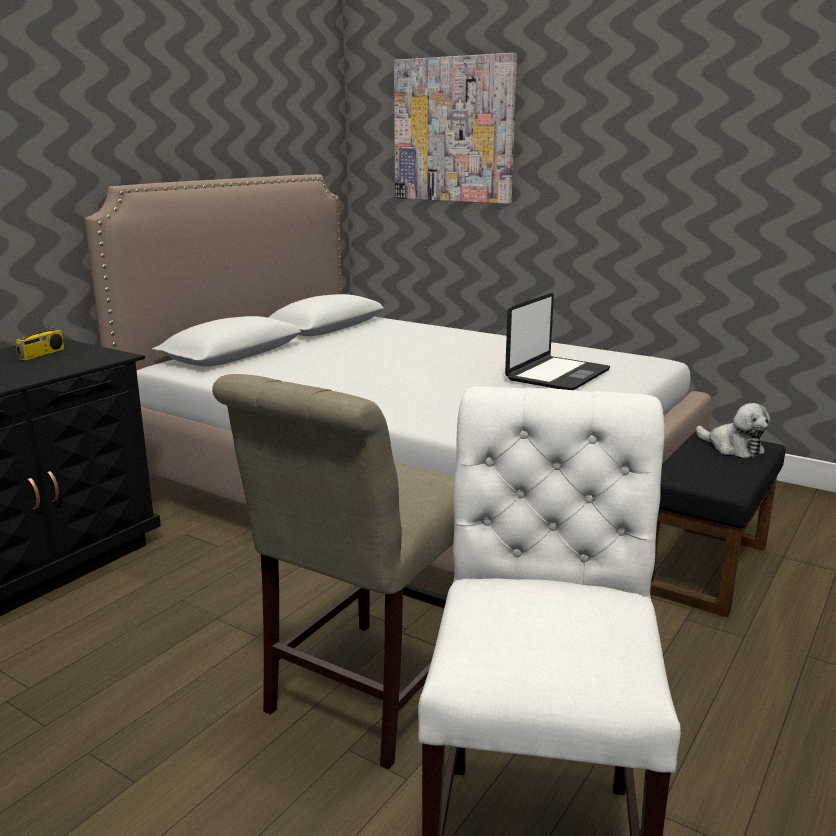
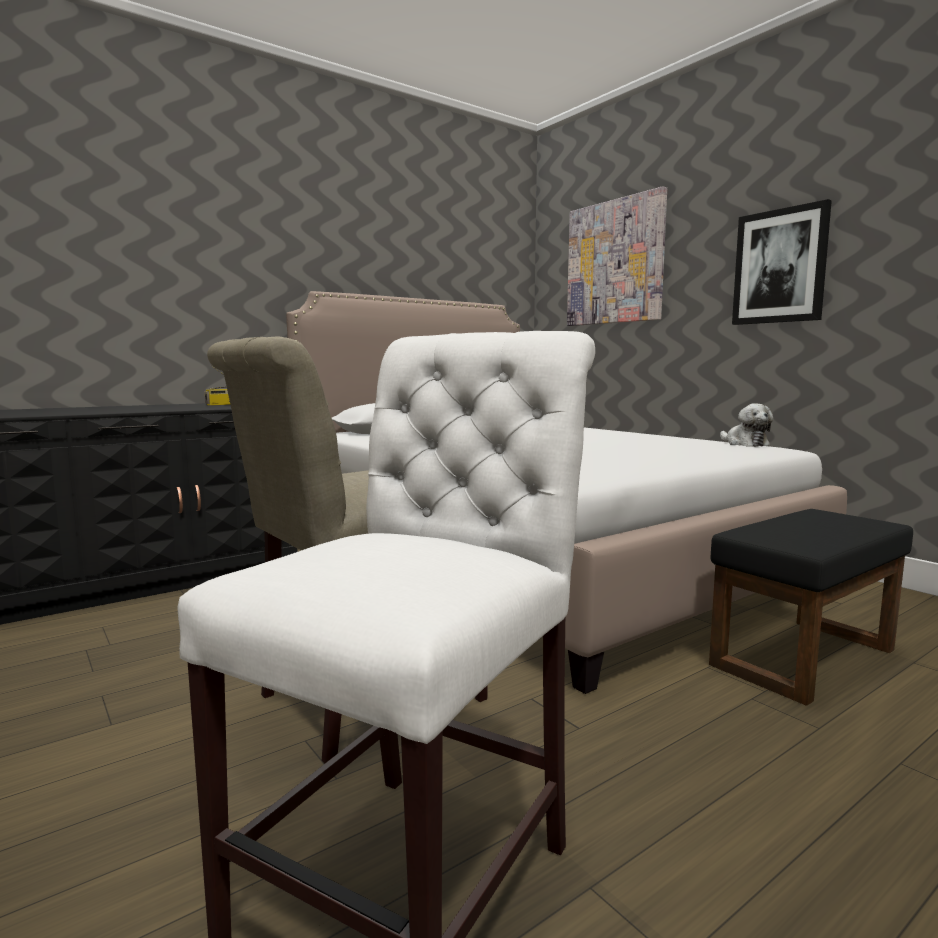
camera: 20 degrees right, 10 degrees down
laptop [505,293,610,390] -> none
plush toy [696,403,770,458] -> plush toy moved to [720,403,773,447]
none -> picture [732,199,832,325]

